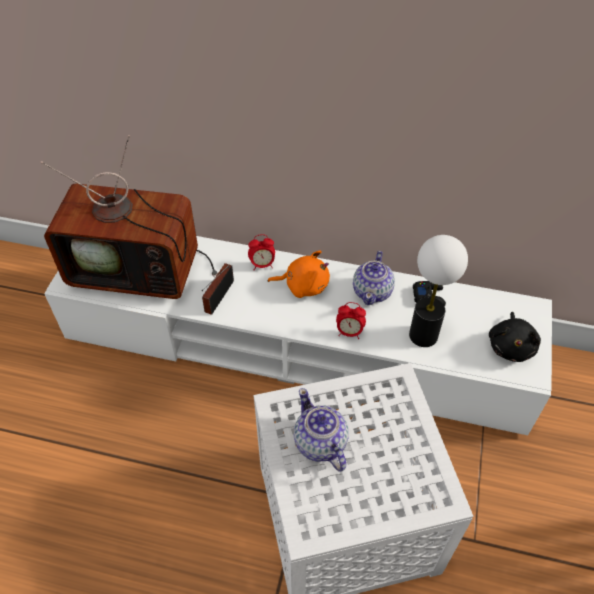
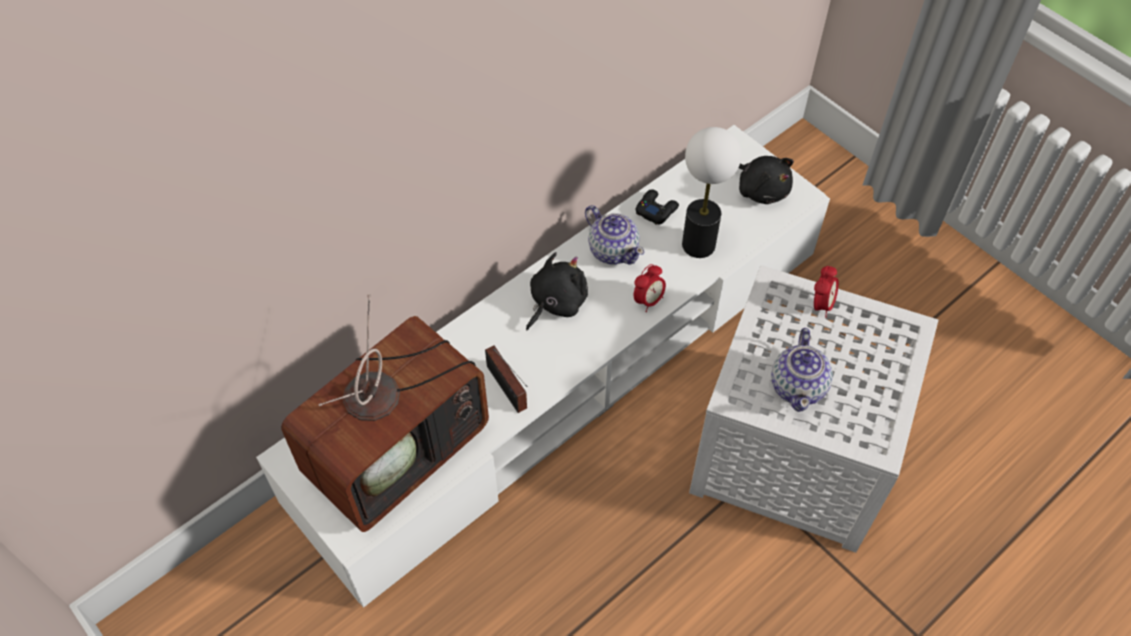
camera: 55 degrees left, 5 degrees up
alarm clock [248,234,275,270] -> alarm clock moved to [814,266,839,318]
orange plush toy [268,250,330,298] -> black plush toy [526,252,588,330]
teapot [294,388,349,472] -> teapot turned 90 degrees counterclockwise [771,328,833,412]

